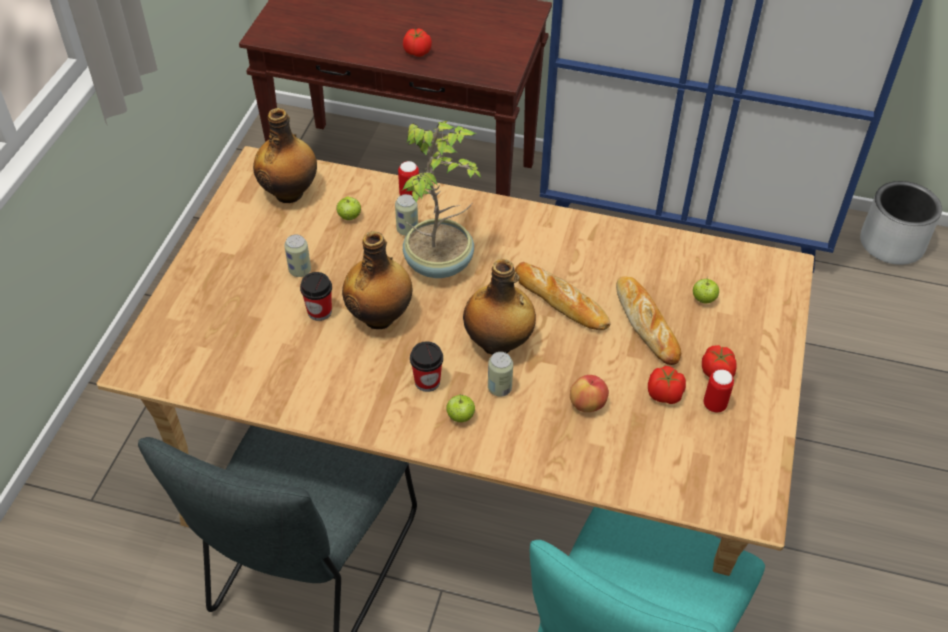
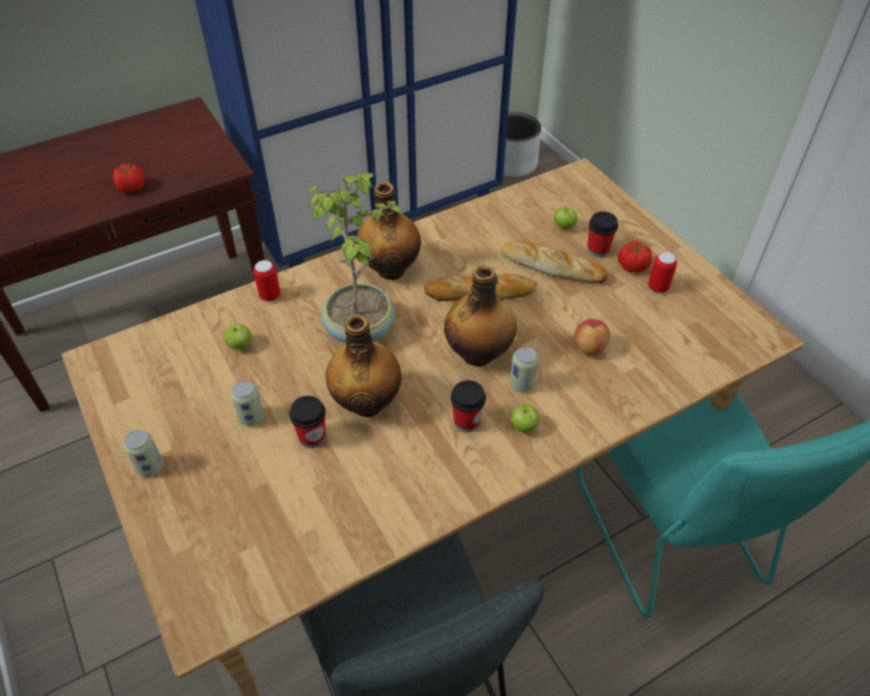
camera: 45 degrees left, 0 degrees up
bottle [253,108,317,203] -> bottle moved to [357,182,421,280]
can [395,194,418,236] -> can moved to [124,430,164,477]
tomato [648,366,686,404] -> none
none -> cup [587,211,618,258]

